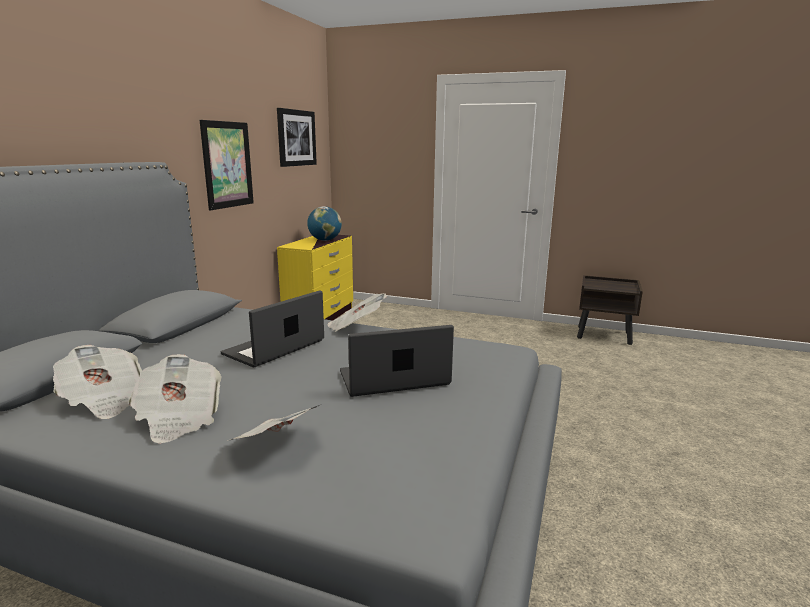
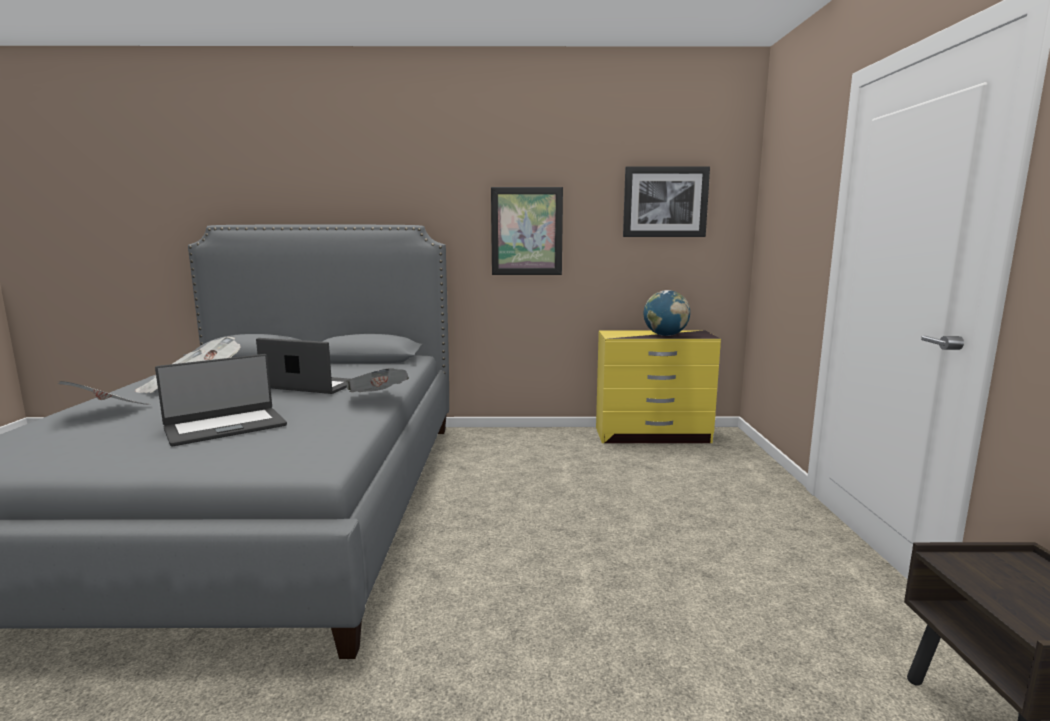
camera: 70 degrees right, 5 degrees down
laptop [340,325,454,397] -> laptop turned 90 degrees clockwise [155,354,287,446]

